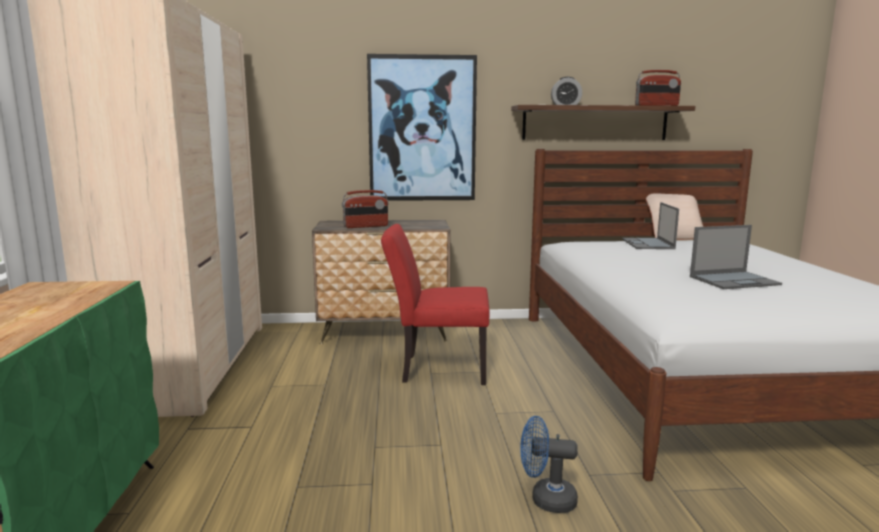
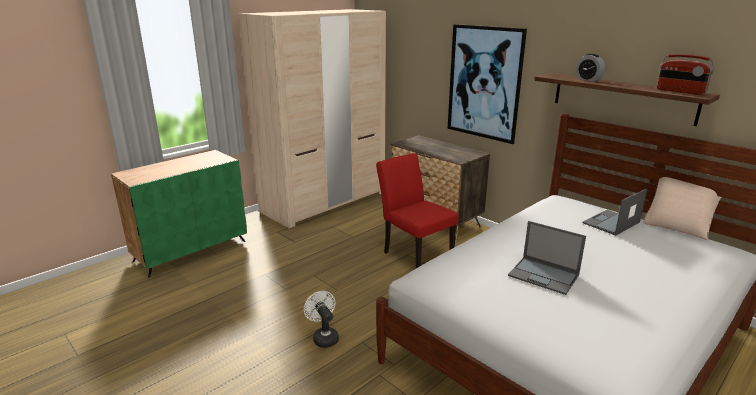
camera: 50 degrees right, 10 degrees up
radio [342,190,389,228] -> none
blue fan [520,416,578,513] -> white fan [304,291,339,348]

